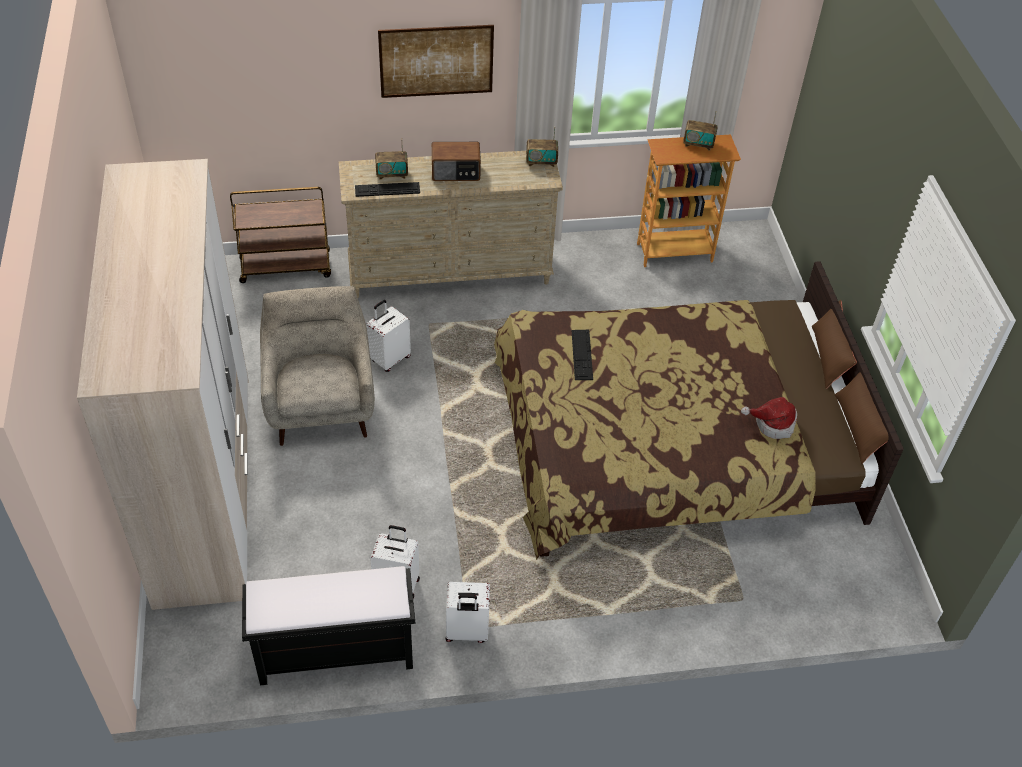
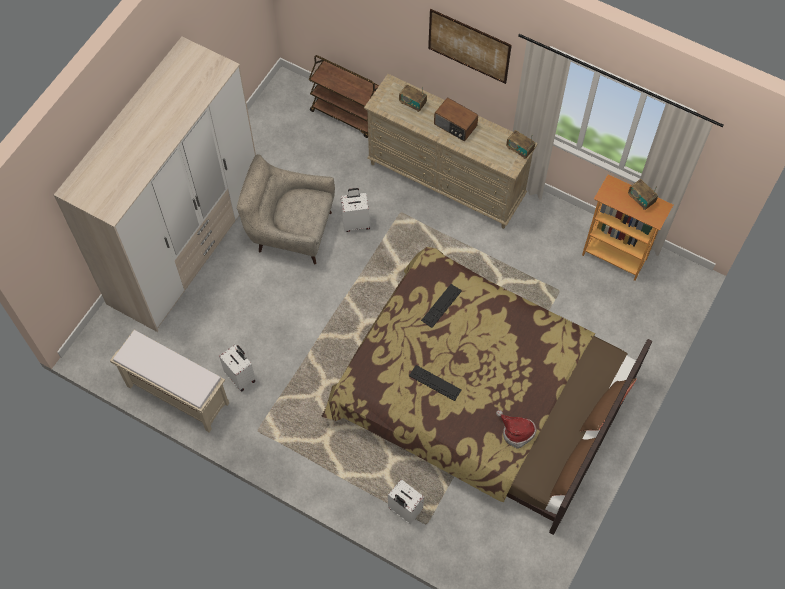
camera: 40 degrees right, 15 degrees up
black bench [242,566,416,685] -> beige bench [110,330,229,432]
beige armchair [260,286,375,446] -> beige armchair turned 105 degrees counterclockwise [237,154,335,264]
keyboard [355,182,420,197] -> keyboard moved to [409,365,461,401]
white suitcase [446,582,490,643] -> white suitcase moved to [388,479,424,524]

